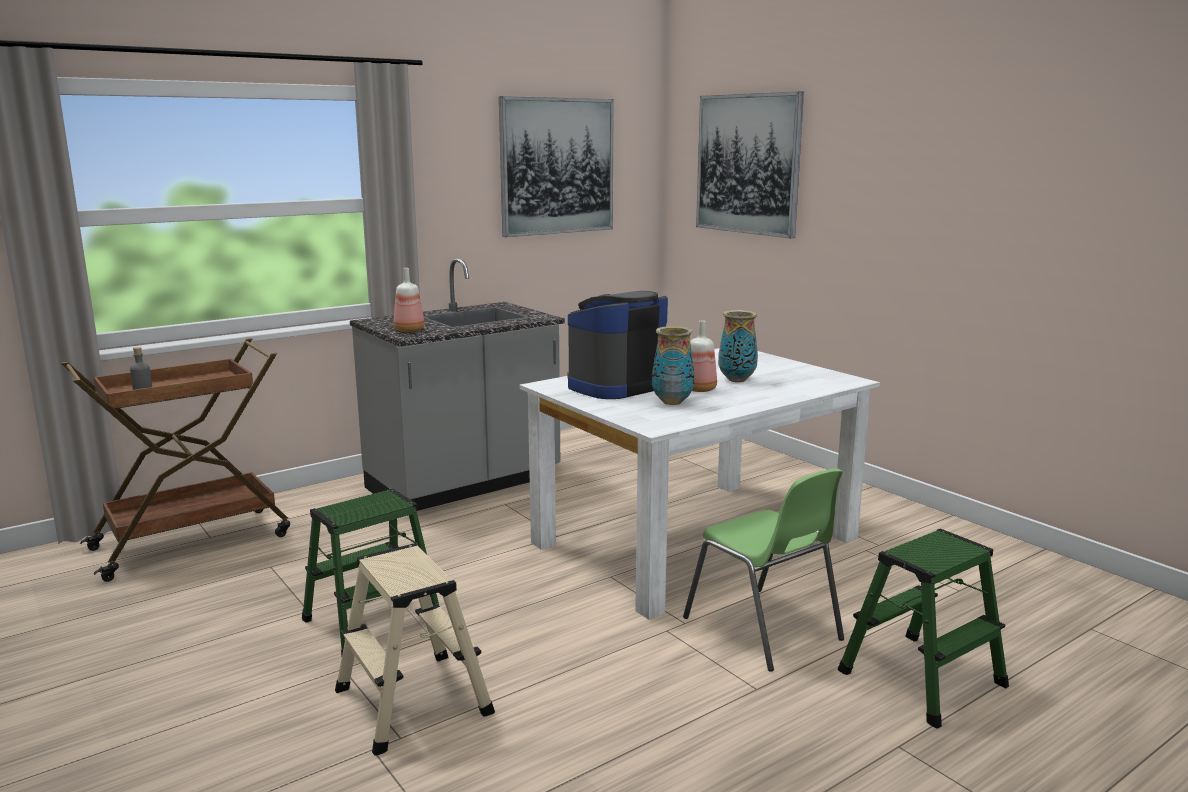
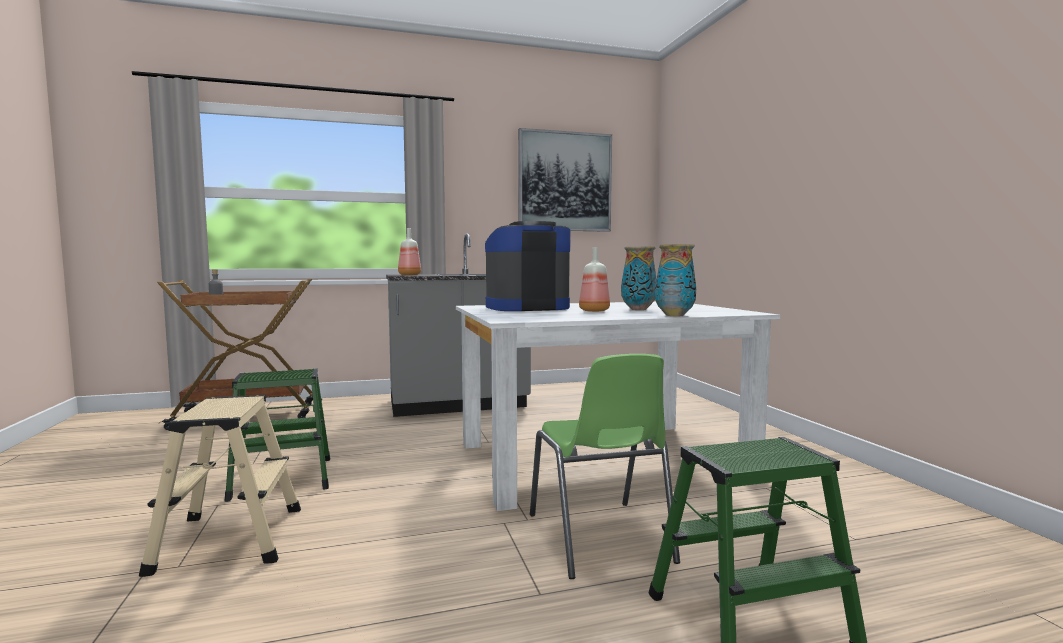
camera: 20 degrees right, 10 degrees down
vase [652,326,694,405] -> vase moved to [655,244,696,316]
picture [696,91,804,238] -> none

